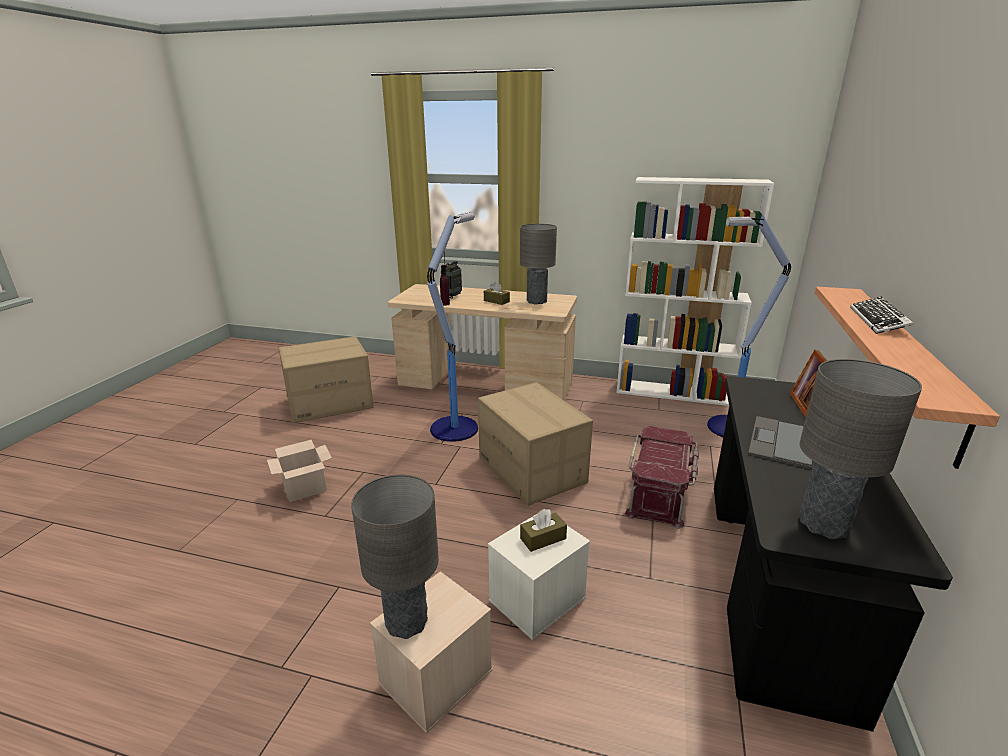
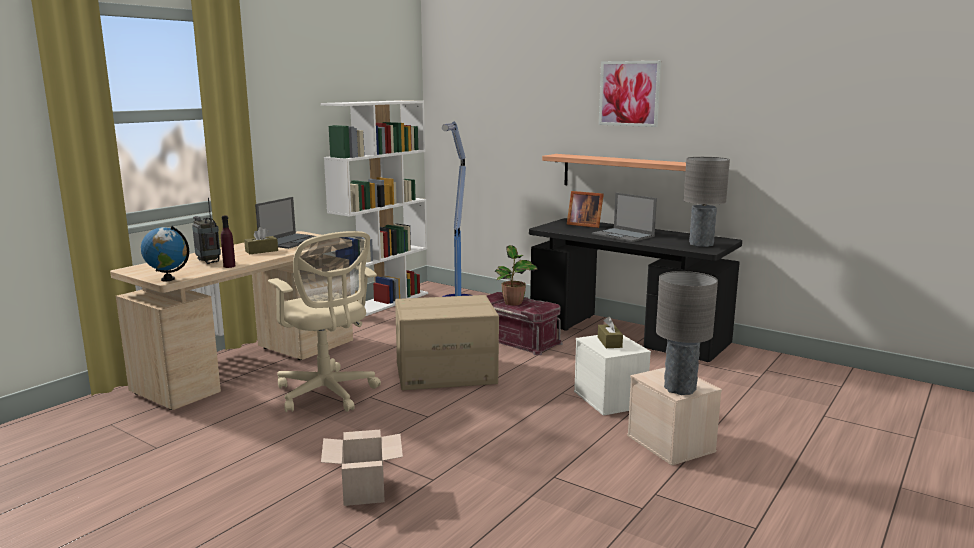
camera: 70 degrees left, 10 degrees down
cardboard box [279,336,373,423] -> none
floor lamp [427,212,478,442] -> beige office chair [268,231,381,412]
grey table lamp [520,224,557,304] -> laptop [255,197,316,249]
keyboard [850,297,914,334] -> none
none -> globe [141,226,189,282]
none -> potted plant [495,245,538,306]
none -> picture [599,61,661,127]

